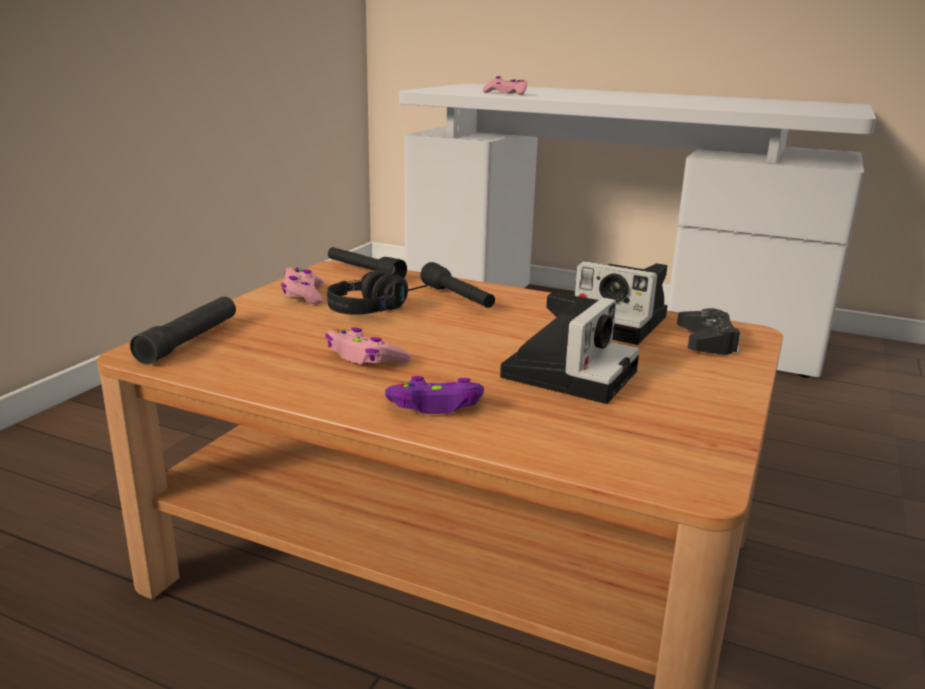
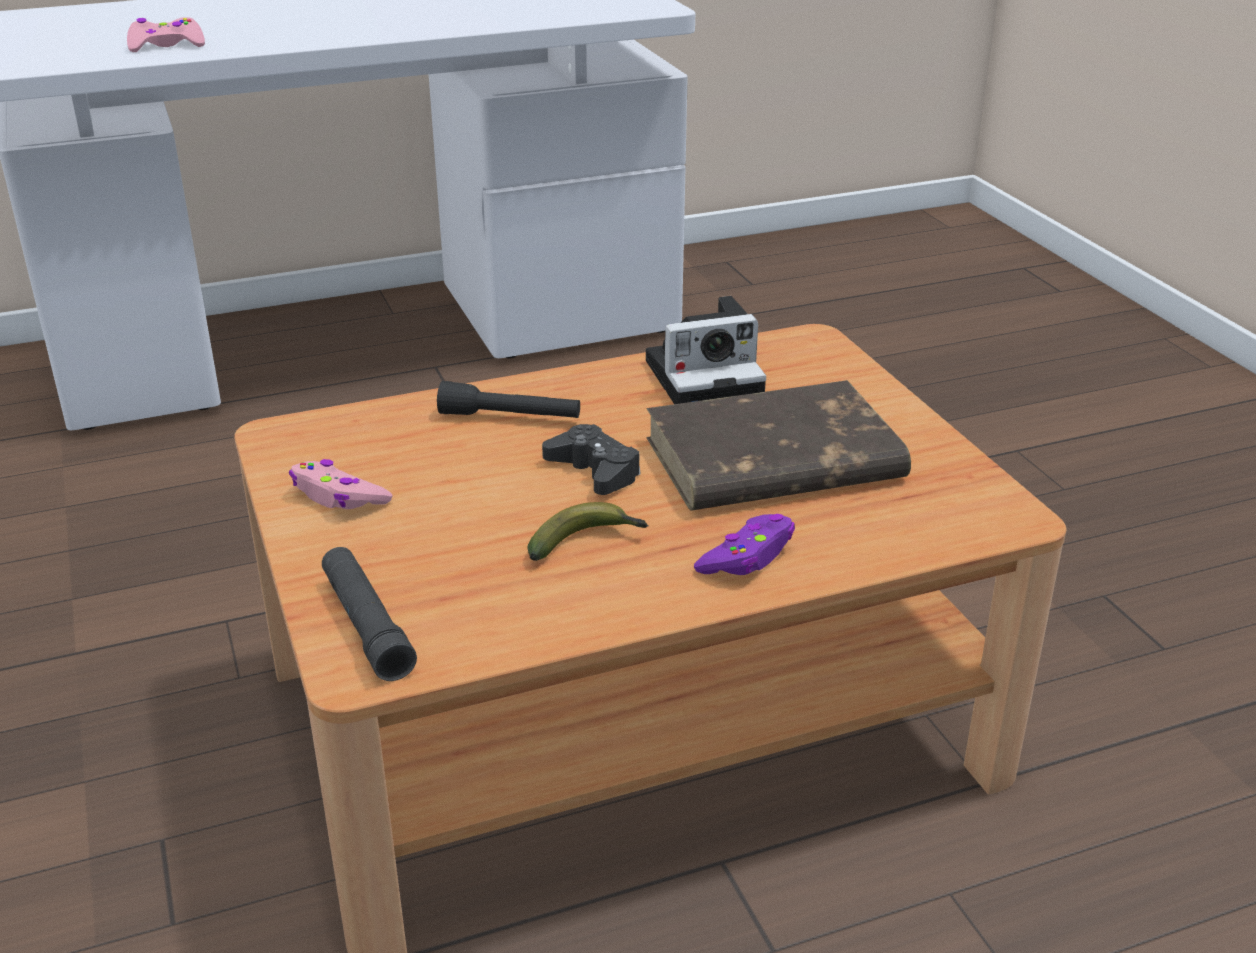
camera: 45 degrees left, 10 degrees up
pink game controller [325,327,412,364] -> banana [527,502,649,561]
black headphones [327,271,428,315] -> none
black flashlight [328,247,407,278] -> none
camera [500,292,640,404] -> brown book [646,380,911,511]
black game controller [677,308,741,355] -> black game controller moved to [542,424,641,495]

